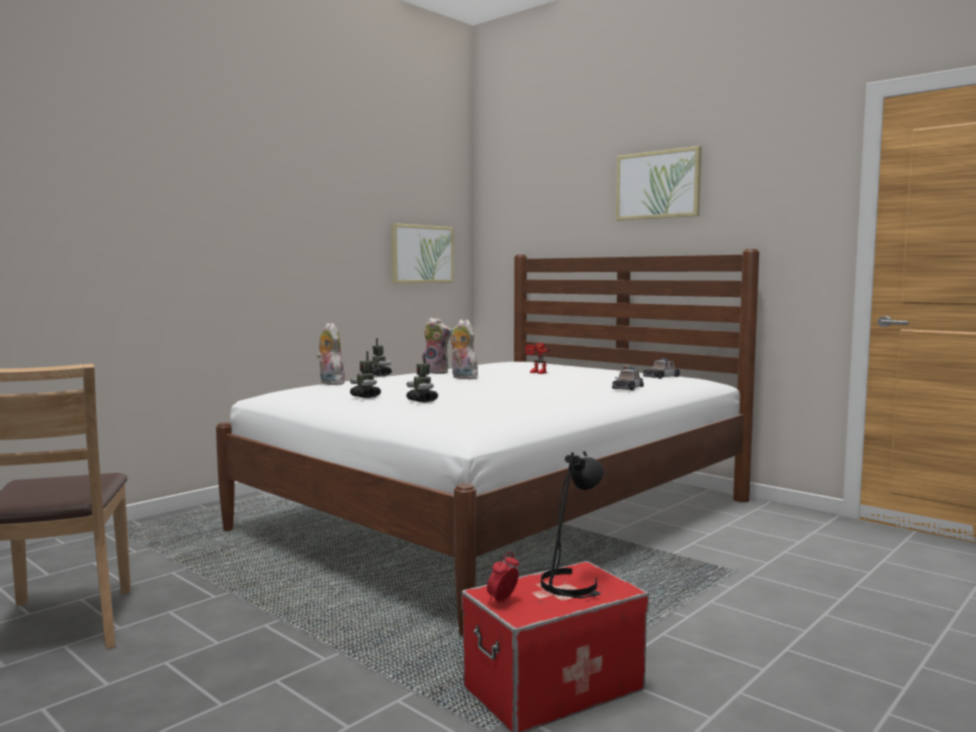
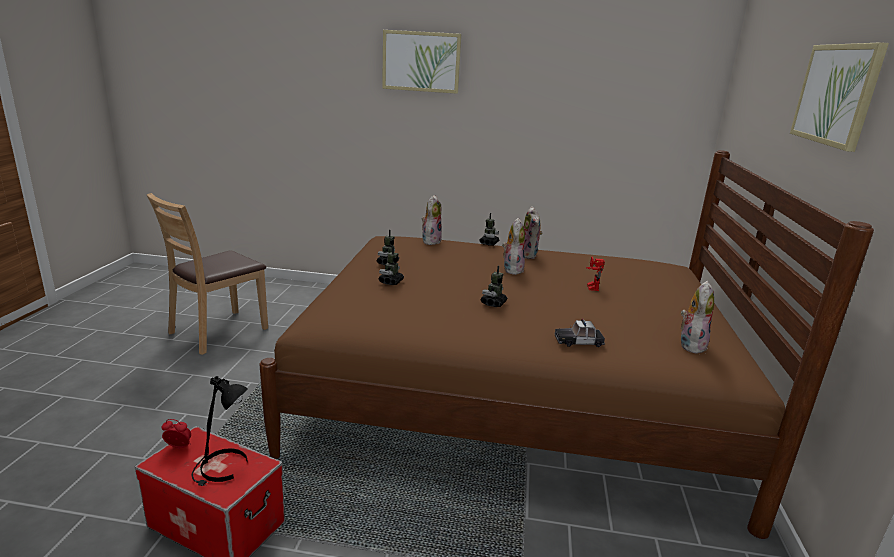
camera: 55 degrees right, 15 degrees up
white bed [216,249,760,636] -> brown bed [260,150,874,539]
picture [391,223,454,283] -> picture moved to [382,30,461,94]
toy car [643,358,680,379] -> plush toy [681,281,714,353]
none -> toy robot [481,266,508,307]

